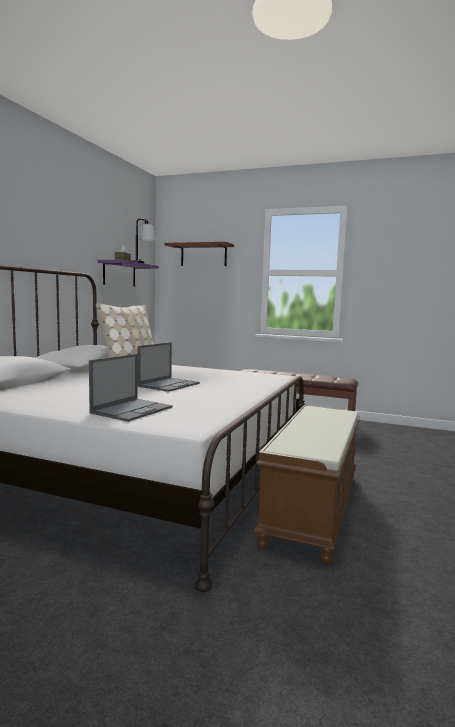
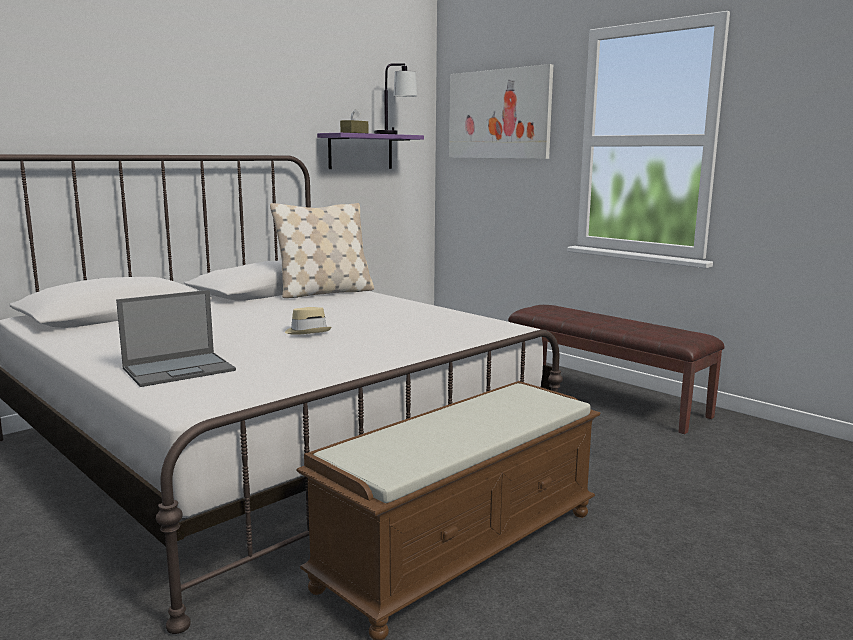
camera: 25 degrees right, 5 degrees up
laptop [137,342,200,392] -> beige hat [285,307,332,335]
brown shelf [164,242,234,266] -> picture [449,64,553,159]

